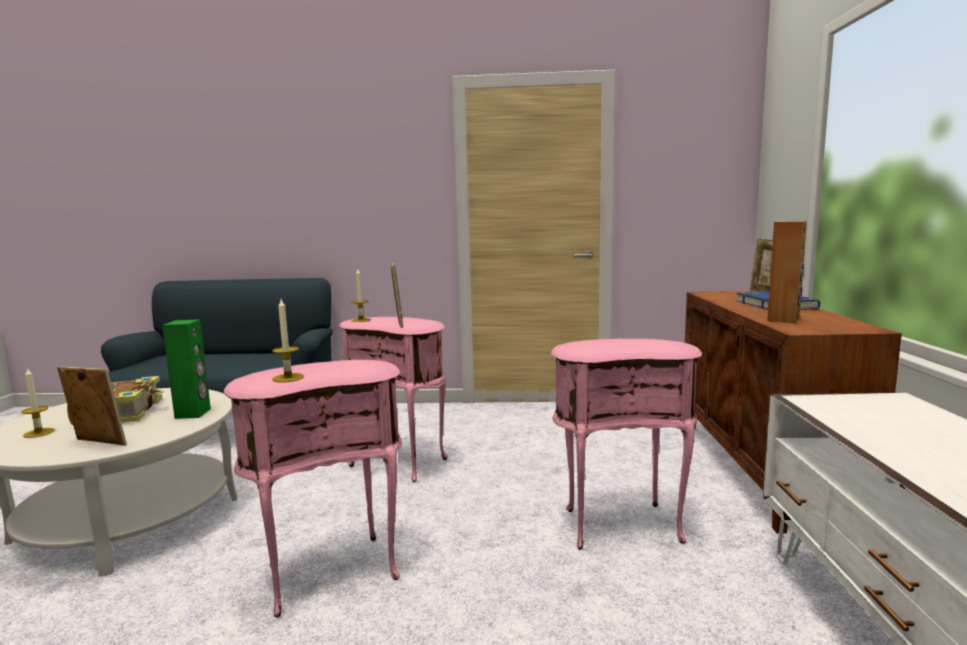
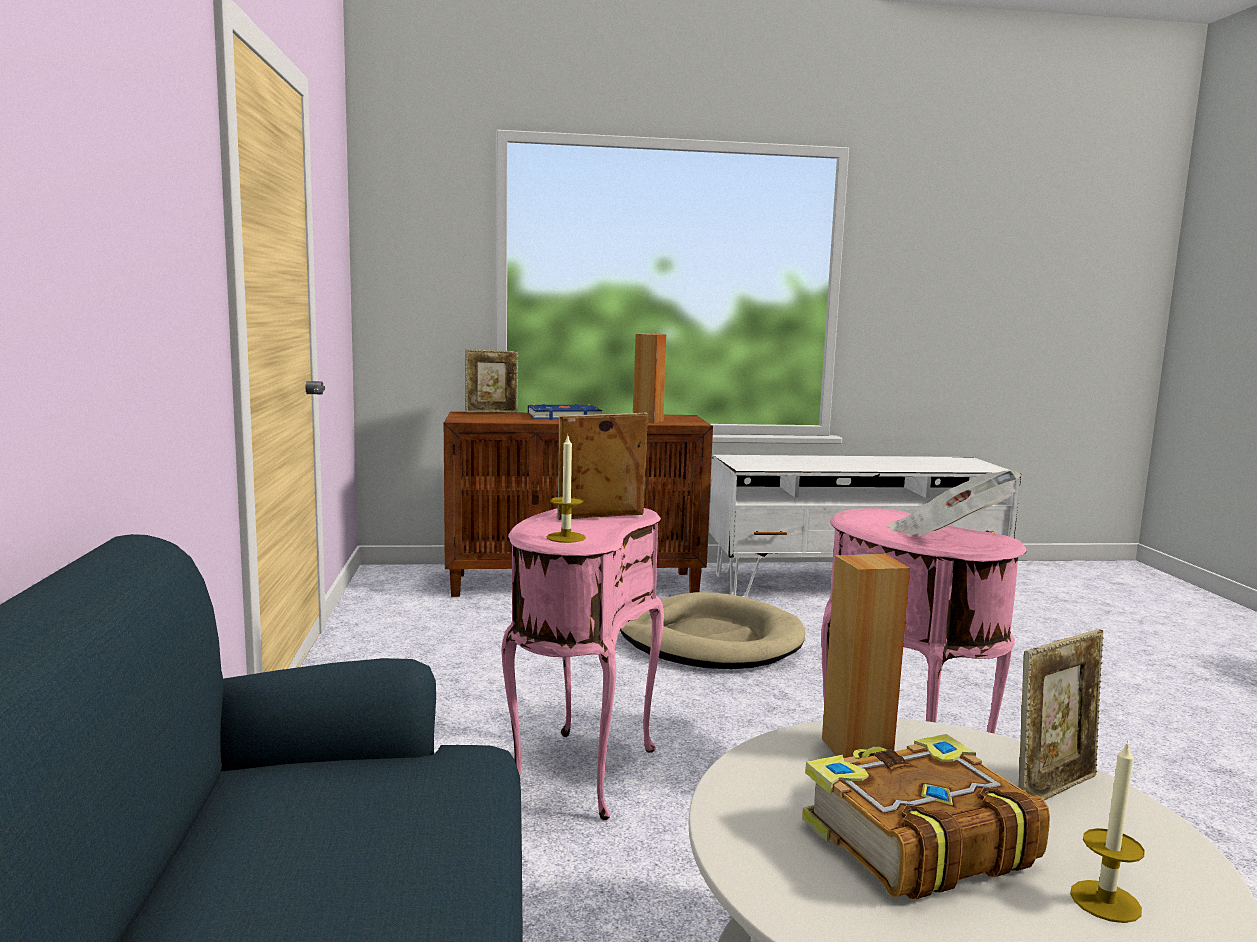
camera: 100 degrees left, 0 degrees up
picture frame [57,366,127,446] -> picture frame turned 135 degrees counterclockwise [1019,629,1104,800]
green speaker [162,319,211,419] -> brown speaker [822,554,910,758]
candle [272,299,304,383] -> newspaper [888,470,1022,537]
pink side table [551,339,702,550] -> beige dog bed [620,592,805,669]

